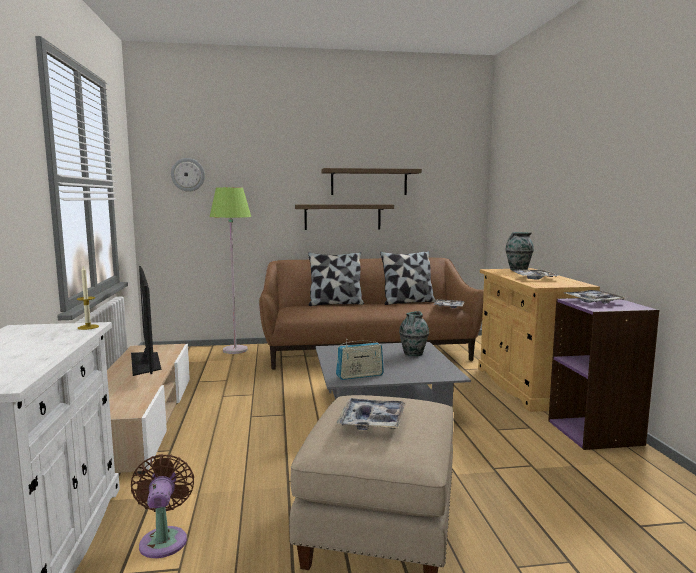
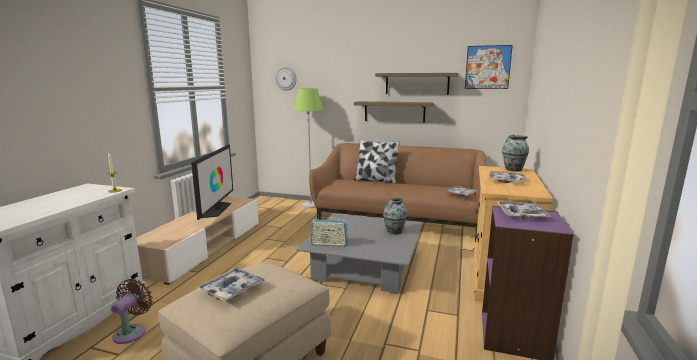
camera: 25 degrees right, 5 degrees up
pillow [380,251,436,305] -> none
none -> picture [465,45,513,89]

